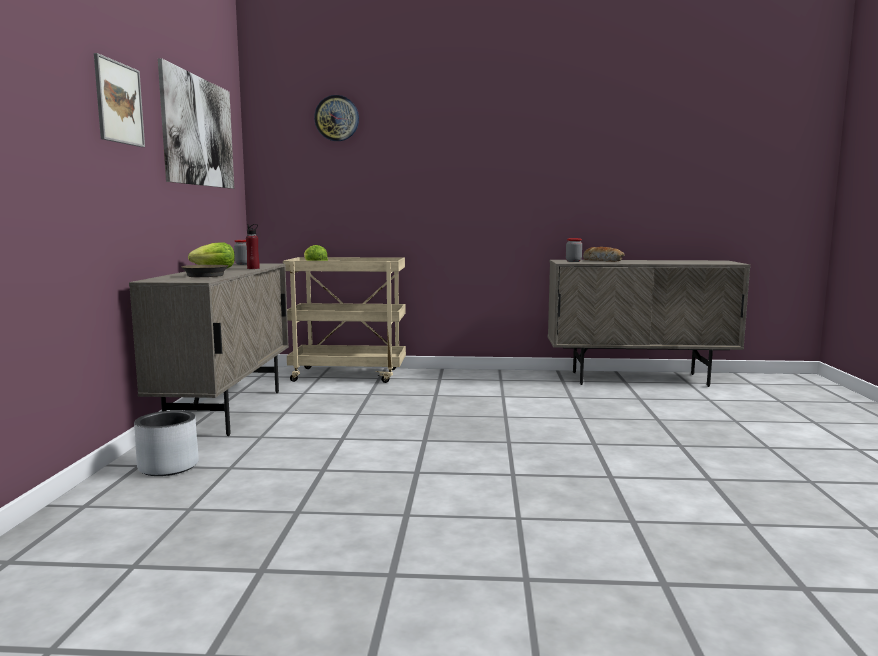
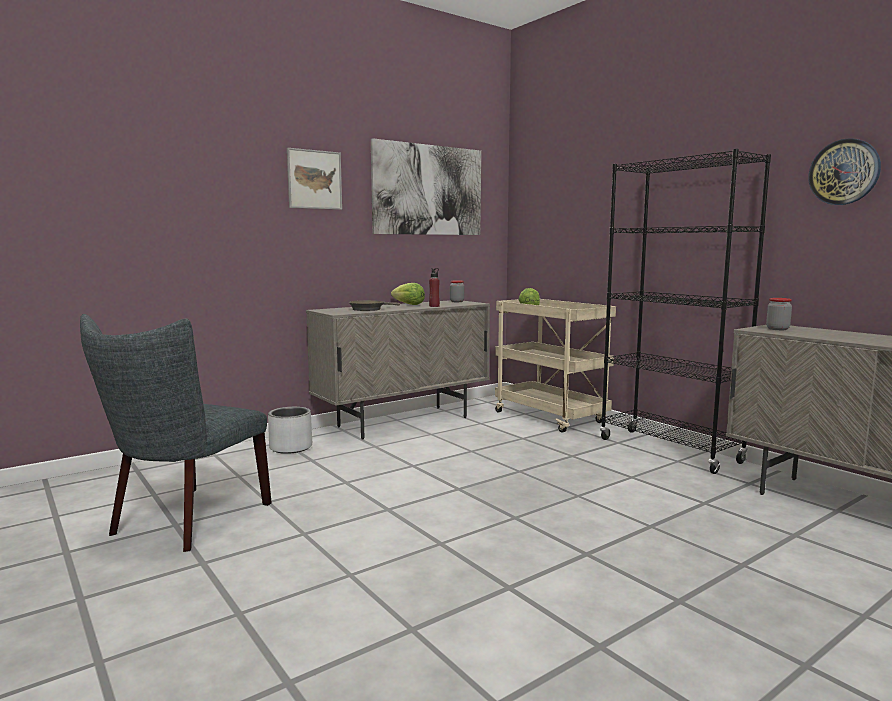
camera: 50 degrees right, 0 degrees up
wall clock [314,95,359,141] -> wall clock moved to [808,138,881,205]
bread [583,247,624,262] -> none
none -> grey chair [80,314,272,552]
none -> black bookcase [600,149,771,474]

